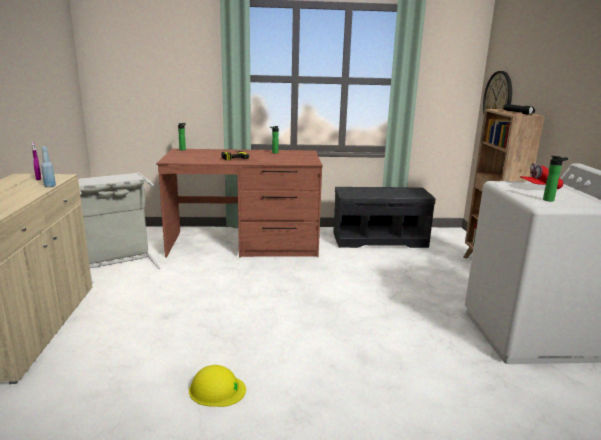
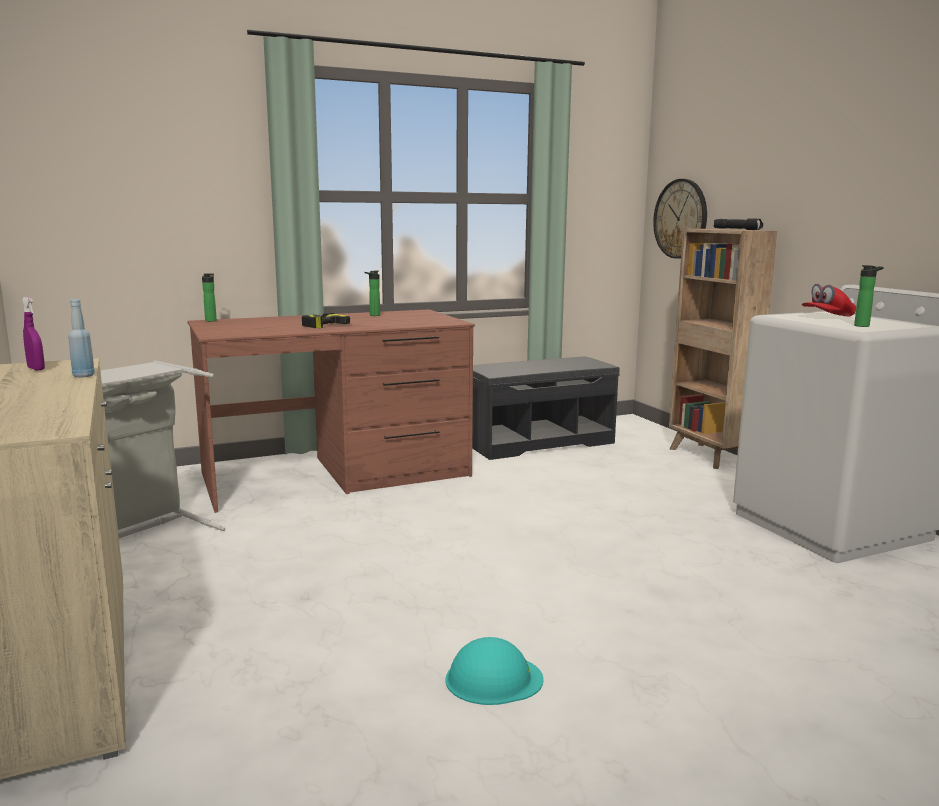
camera: 20 degrees left, 5 degrees down
yellow hard hat [189,365,246,407] -> turquoise hard hat [446,637,543,705]

